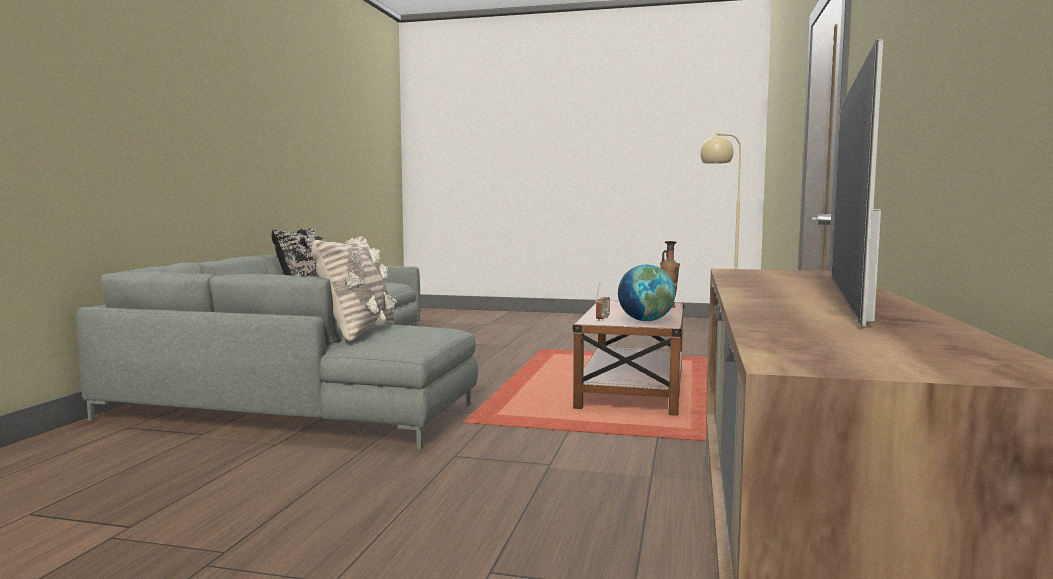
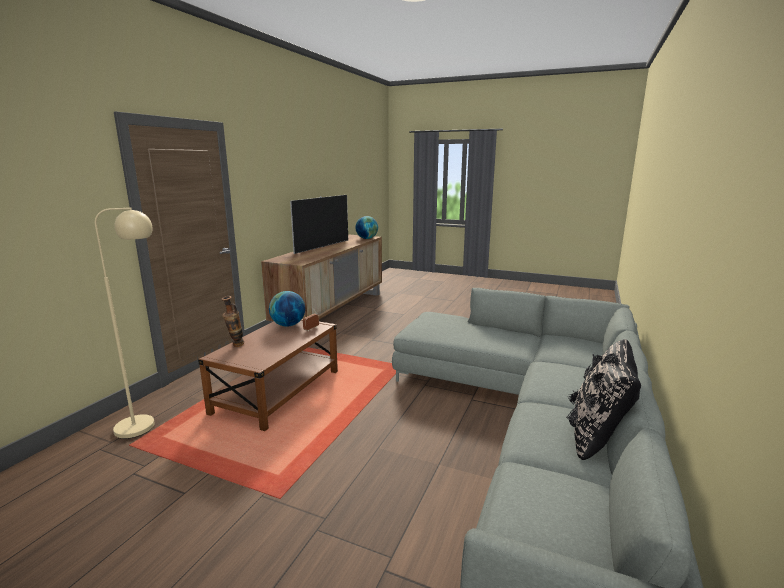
camera: 170 degrees left, 10 degrees up
beige pillow [311,237,398,341] -> none
none -> globe [355,216,378,239]

